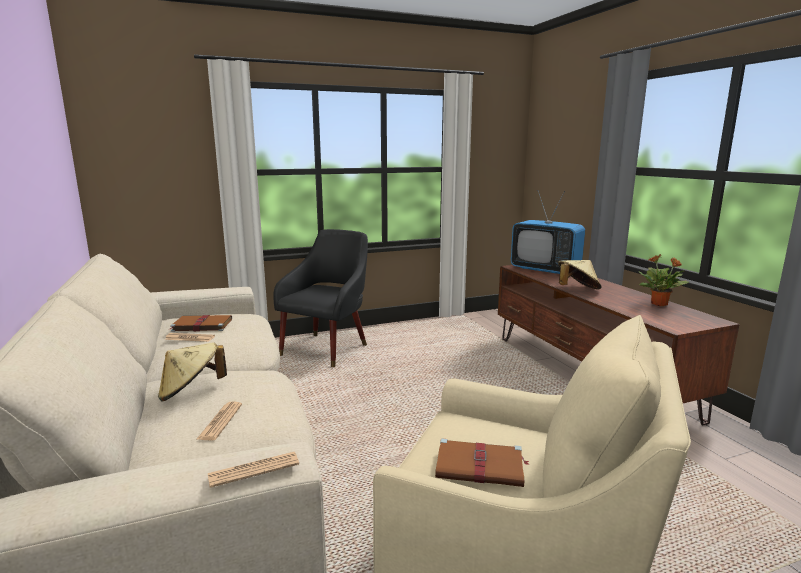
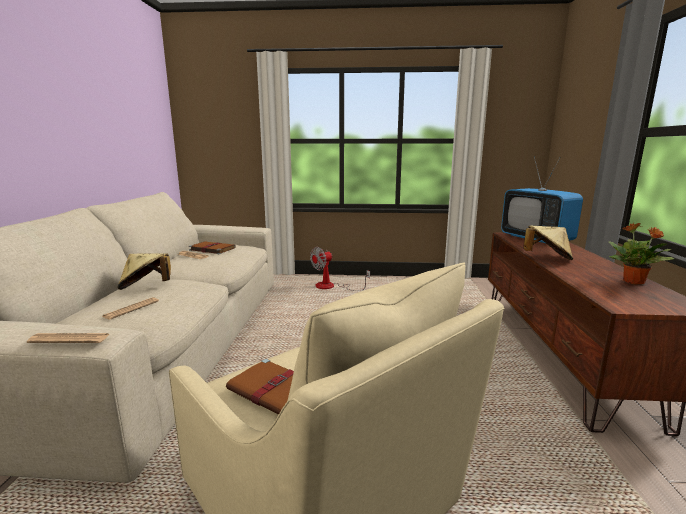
camera: 25 degrees right, 0 degrees up
black armchair [273,229,368,367] -> fan [310,247,370,291]

